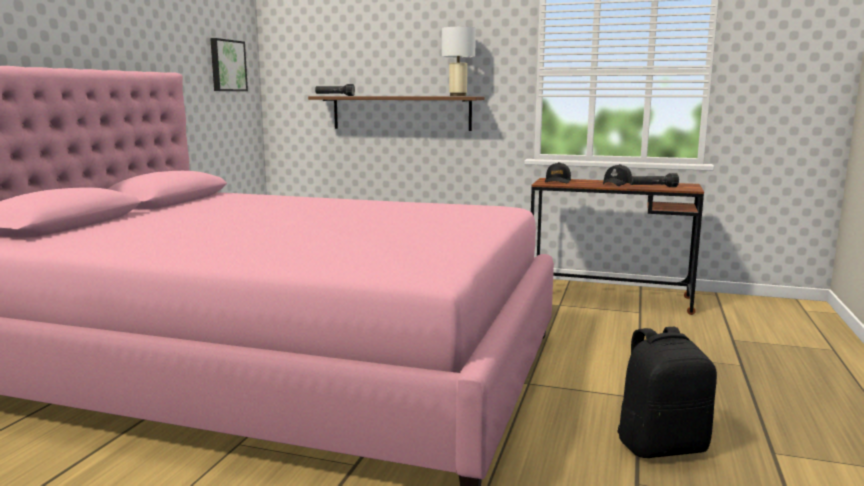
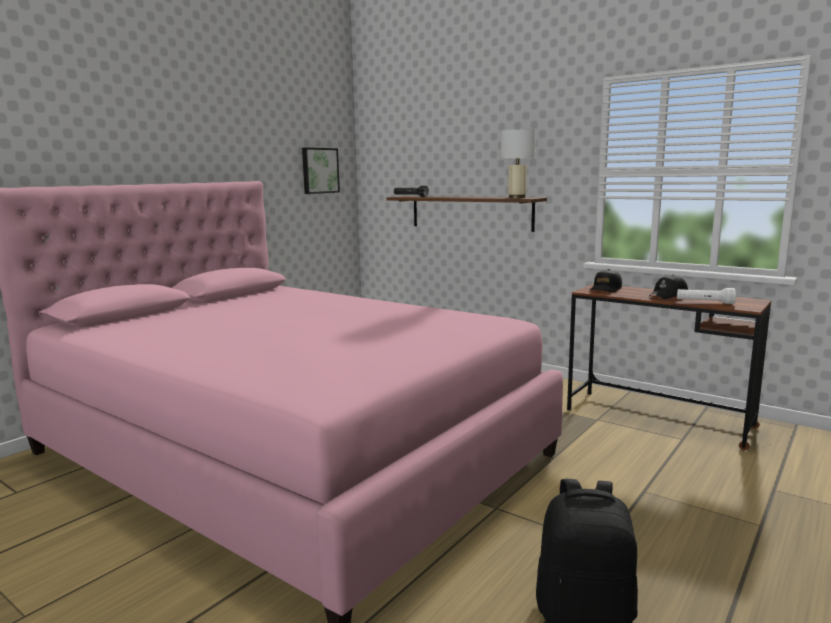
camera: 20 degrees right, 0 degrees up
black flashlight [629,173,679,187] -> white flashlight [677,288,736,304]

